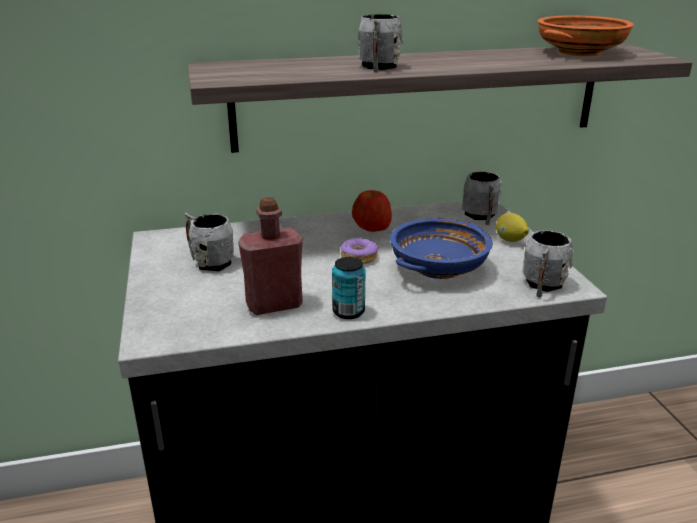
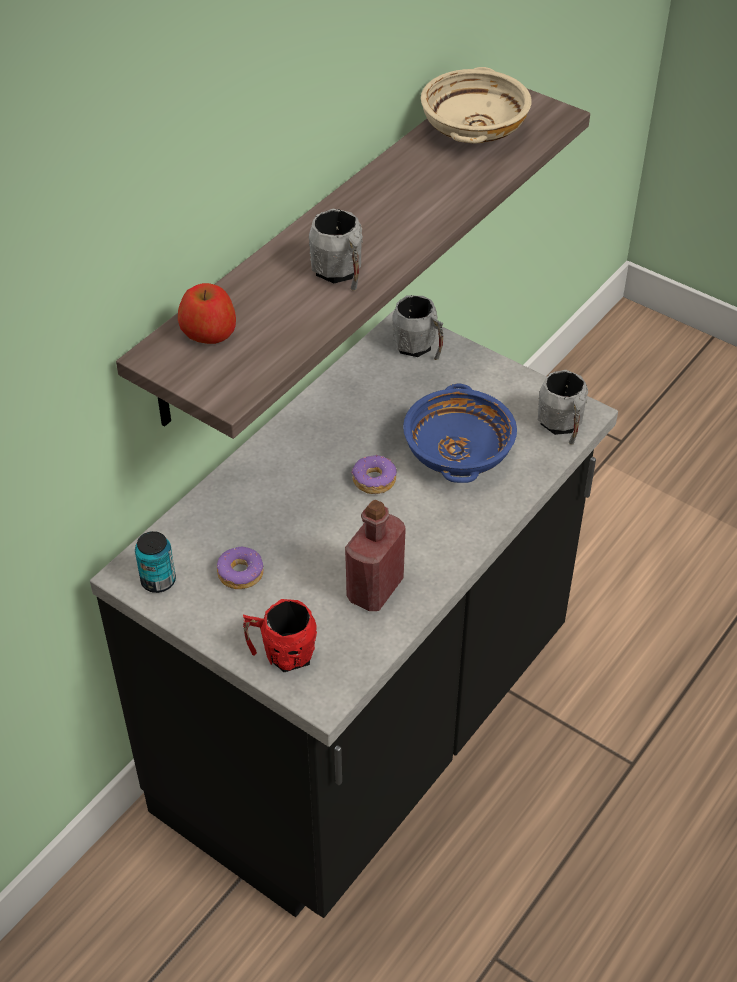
camera: 40 degrees left, 20 degrees up
grey mug [185,213,234,271] -> donut [217,547,264,589]
can [332,257,365,319] -> can moved to [135,531,176,593]
apple [352,190,392,232] -> apple moved to [178,283,236,344]
lemon [496,213,529,242] -> none
orange bowl [538,15,634,56] -> beige bowl [421,67,532,143]
none -> red mug [242,599,317,672]

